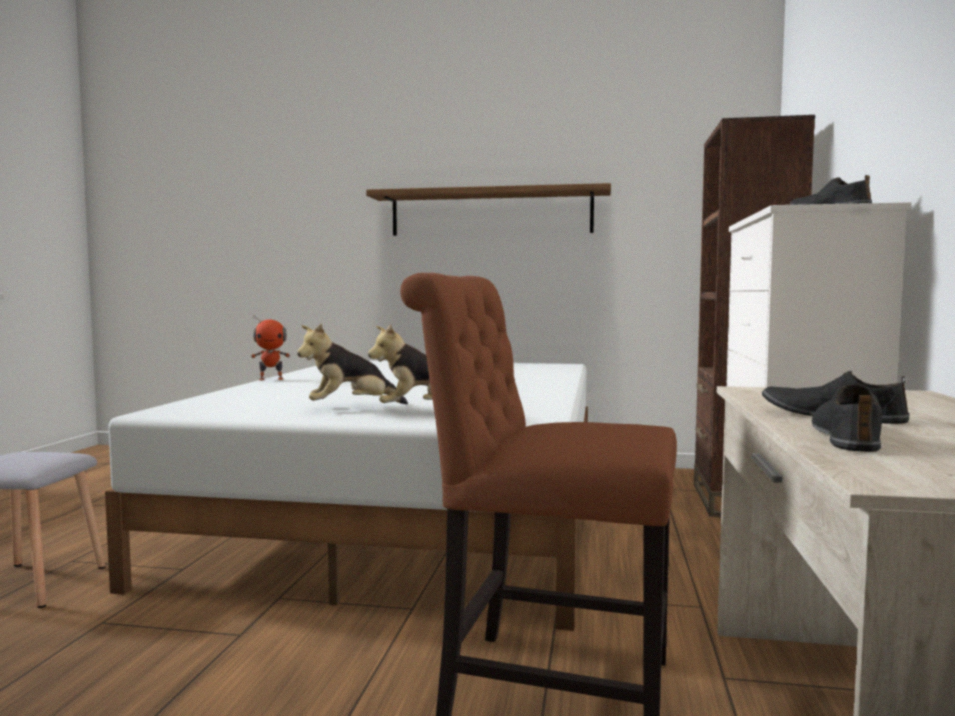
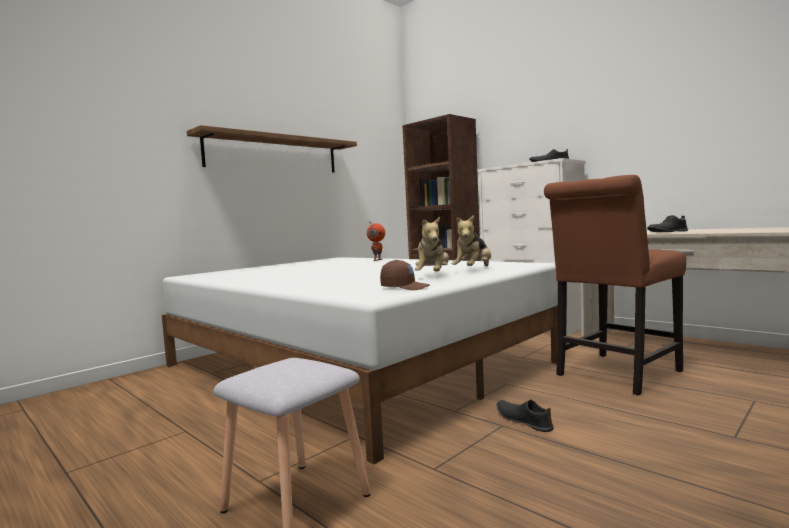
camera: 55 degrees left, 0 degrees up
toy robot [251,315,290,380] -> toy robot moved to [367,221,385,261]
black shoe [812,385,882,452] -> black shoe moved to [496,400,553,432]
none -> brown cap [380,260,430,290]

